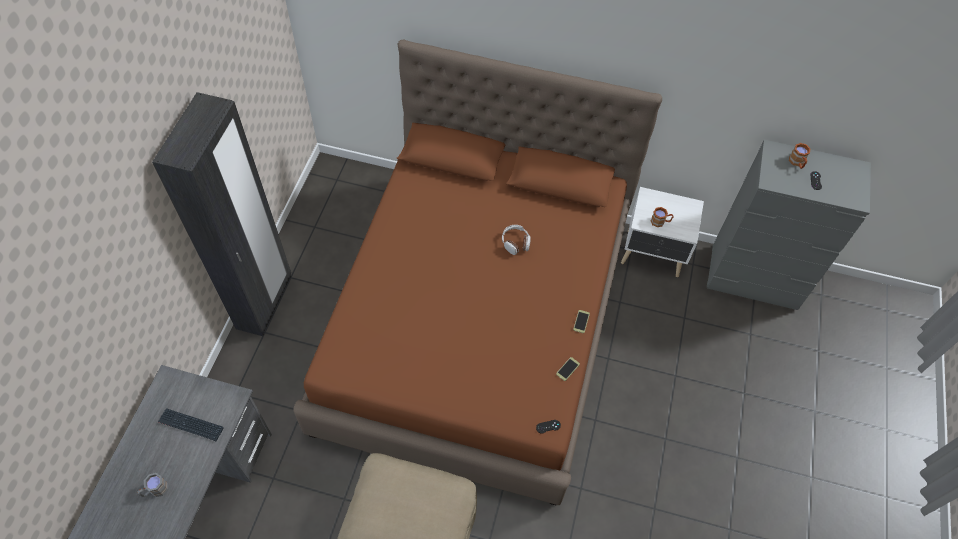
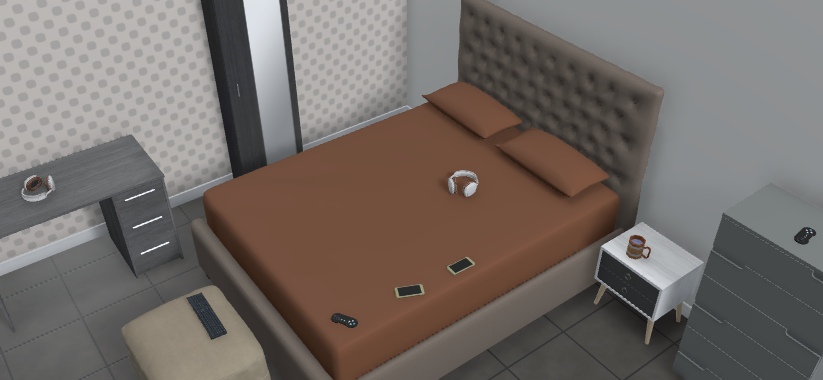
camera: 40 degrees right, 20 degrees down
grey mug [137,473,168,497] -> headphones [21,175,55,202]
keyboard [158,408,224,441] -> keyboard moved to [187,292,227,339]
brown mug [789,143,811,169] -> none

